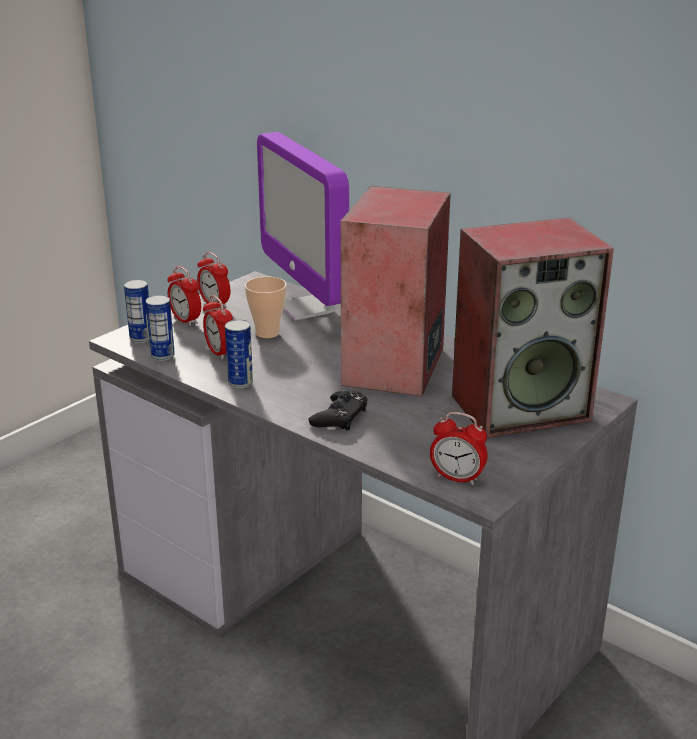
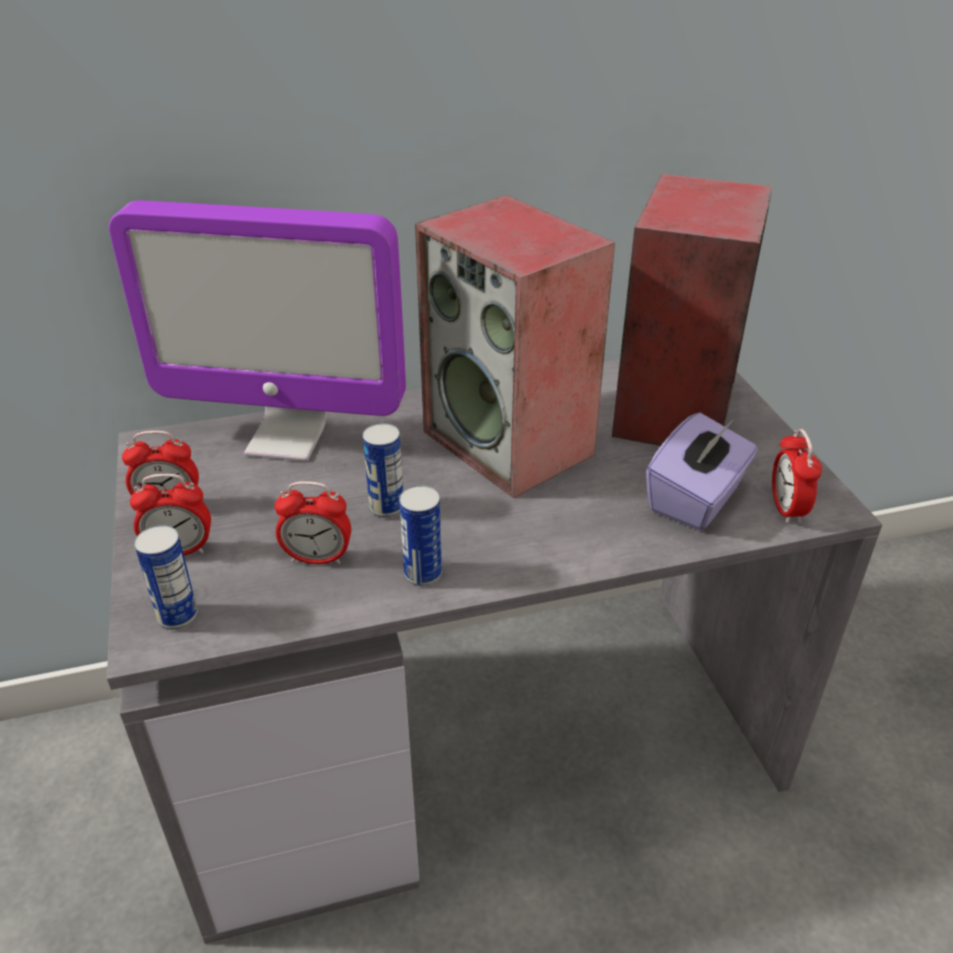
camera: 55 degrees left, 10 degrees up
can [146,295,175,361] -> can moved to [363,423,403,518]
cup [245,277,287,338] -> none
black game controller [308,390,367,431] -> none
alarm clock [430,412,488,485] -> alarm clock turned 120 degrees clockwise [772,429,822,524]
none -> purple tissue box [646,413,758,531]

